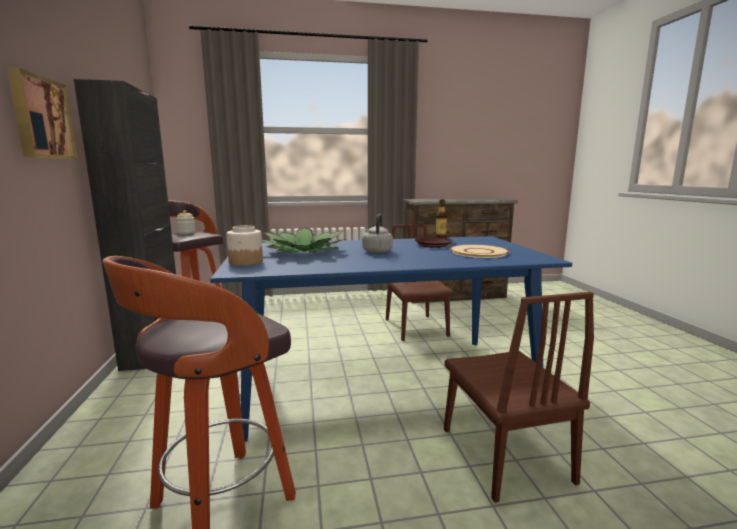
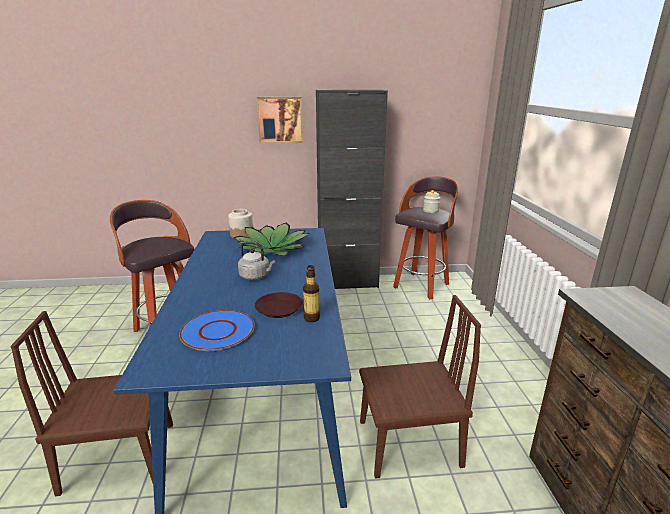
camera: 95 degrees right, 10 degrees up
beige plate [450,244,510,258] -> blue plate [179,310,255,351]

